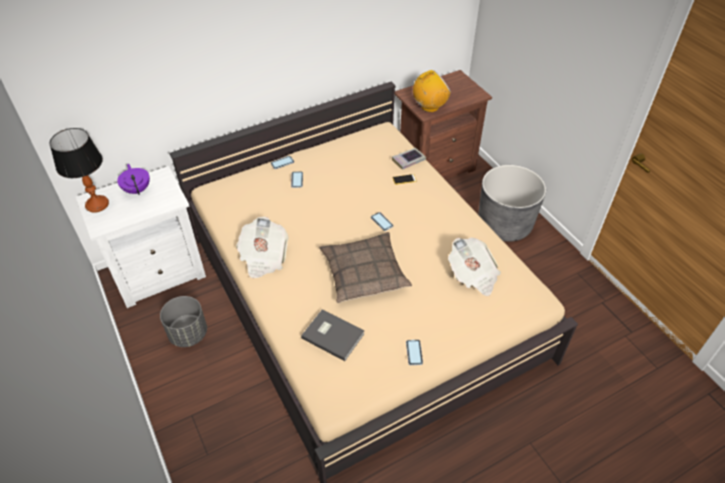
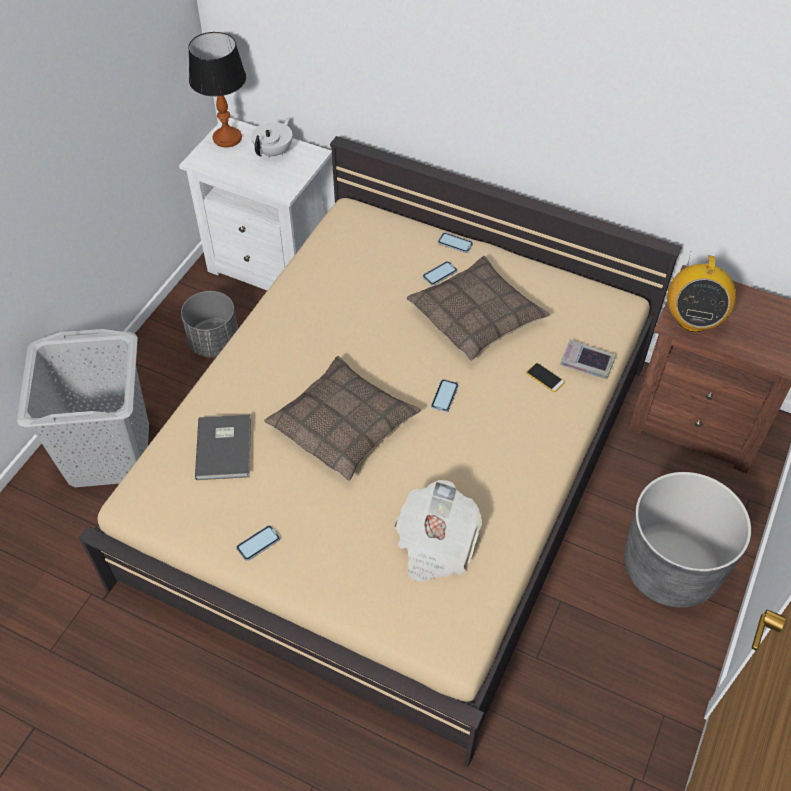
camera: 55 degrees right, 5 degrees up
purple teapot [117,164,150,195] -> white teapot [251,117,292,158]
newspaper [236,217,289,278] -> none
radio [413,70,451,112] -> radio turned 75 degrees clockwise [667,253,736,332]
none -> grey laundry basket [17,329,149,487]
none -> pillow [407,256,550,361]

